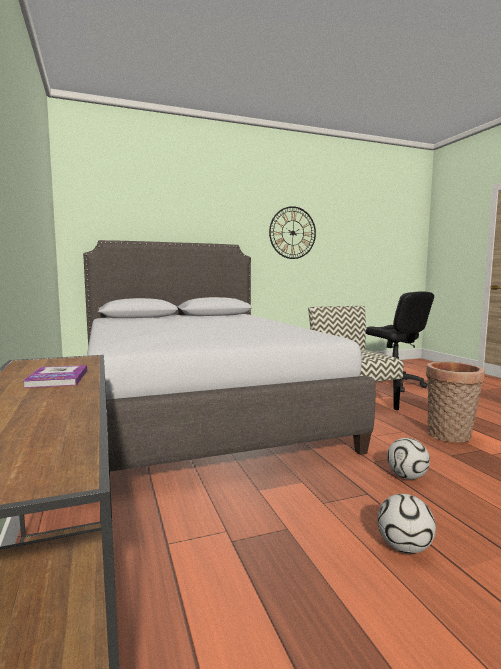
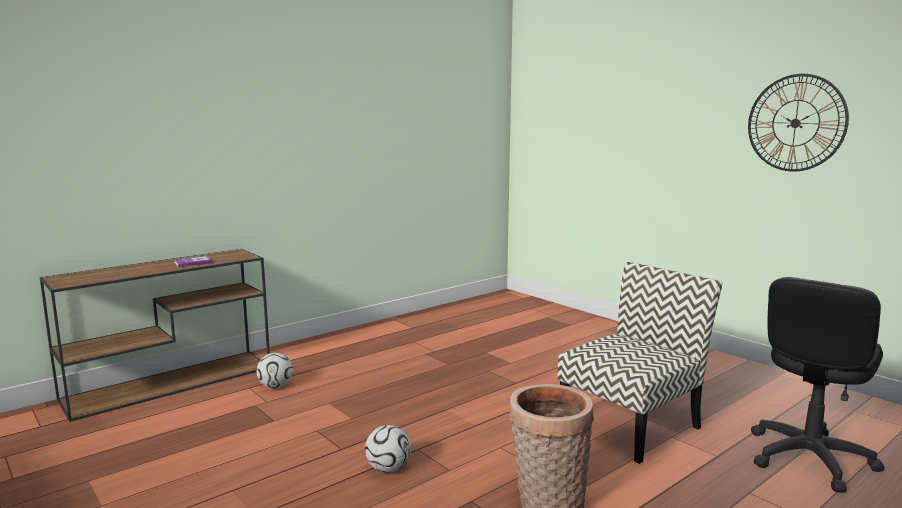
camera: 70 degrees right, 5 degrees up
grey bed [83,240,376,472] -> none
football [377,494,436,554] -> football moved to [257,352,293,388]

